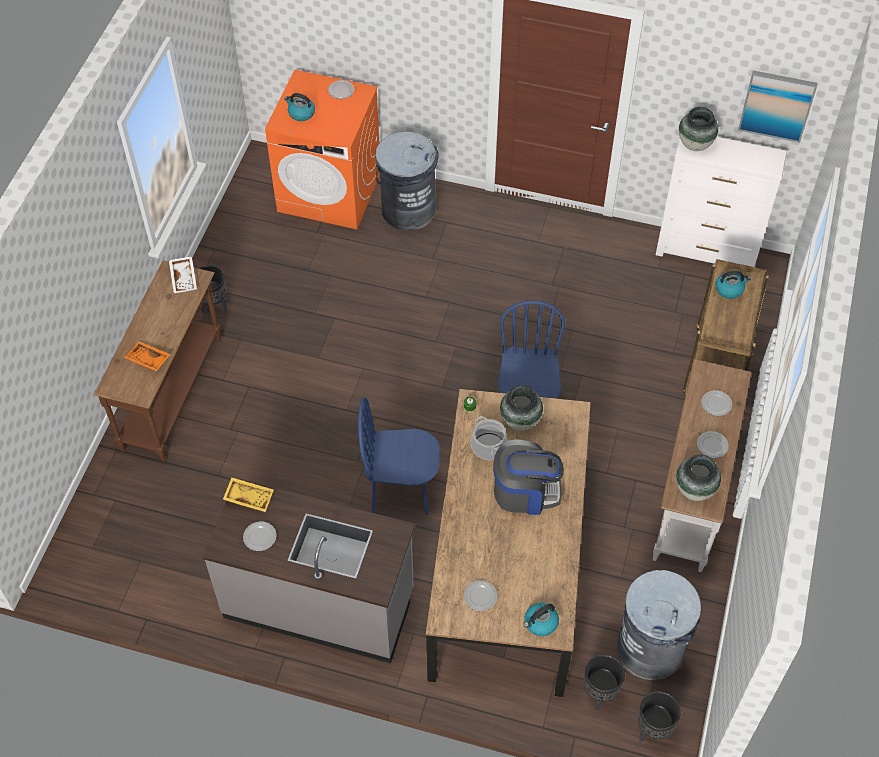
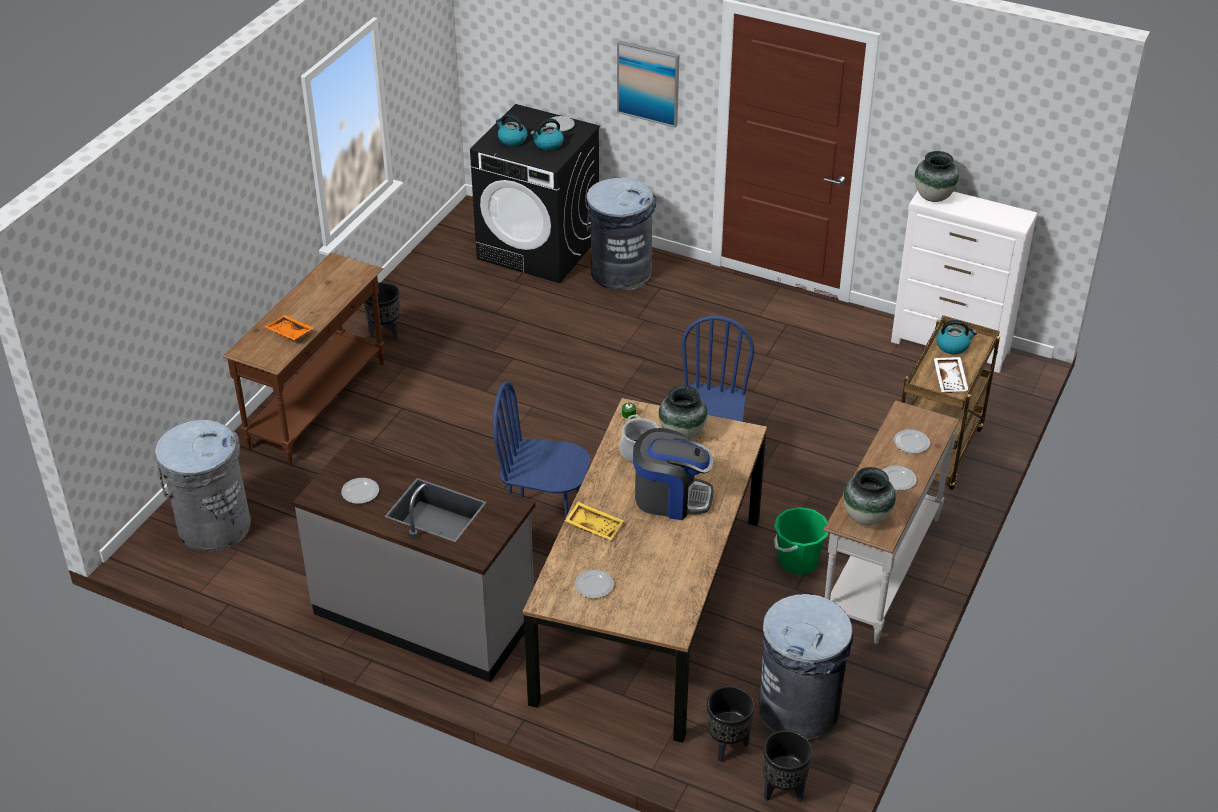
camera: 10 degrees right, 15 degrees down
white tray [169,256,197,293] -> white tray moved to [934,357,968,393]
yellow tray [223,477,274,512] -> yellow tray moved to [565,502,624,540]
orange washing machine [265,70,380,229] -> black washing machine [470,104,600,283]
kettle [523,603,559,636] -> kettle moved to [530,119,564,150]
picture [738,71,818,143] -> picture moved to [617,40,679,127]
none -> grey trash can [155,420,251,551]
none -> green bucket [774,507,828,575]

